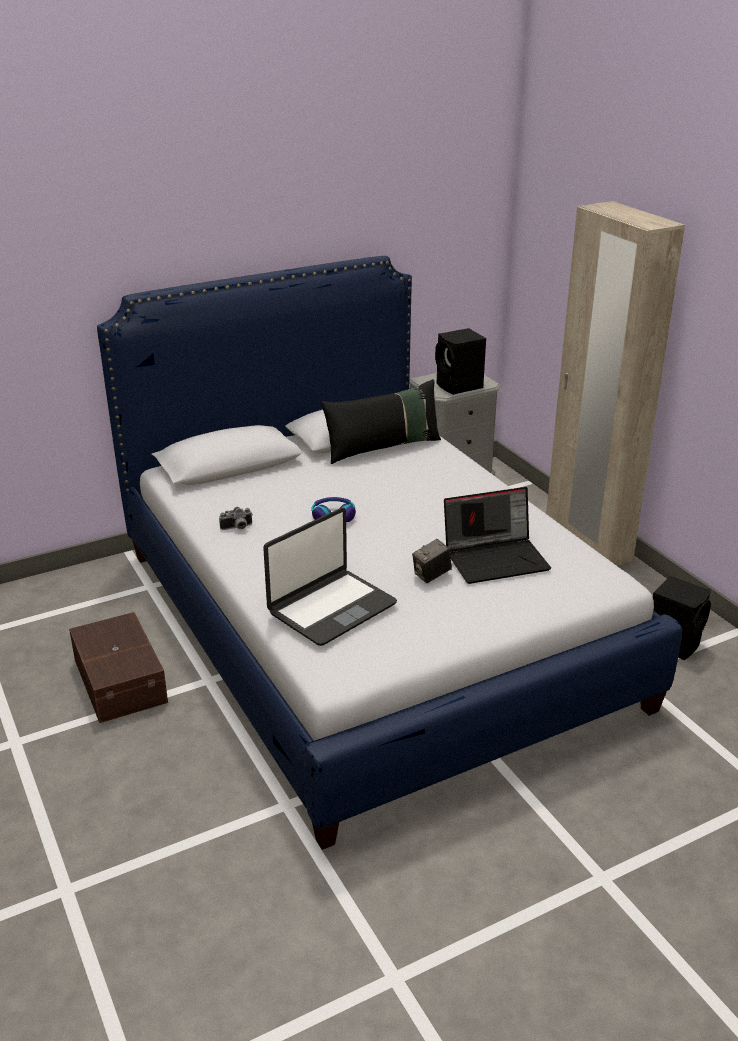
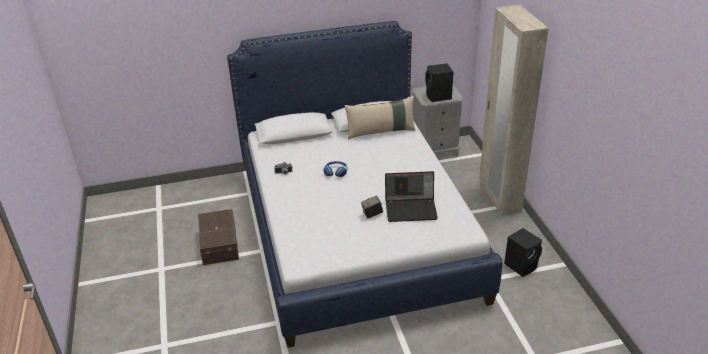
camera: 15 degrees right, 5 degrees up
laptop [263,508,397,646] -> none
black pillow [321,379,441,464] -> beige pillow [344,96,416,140]

